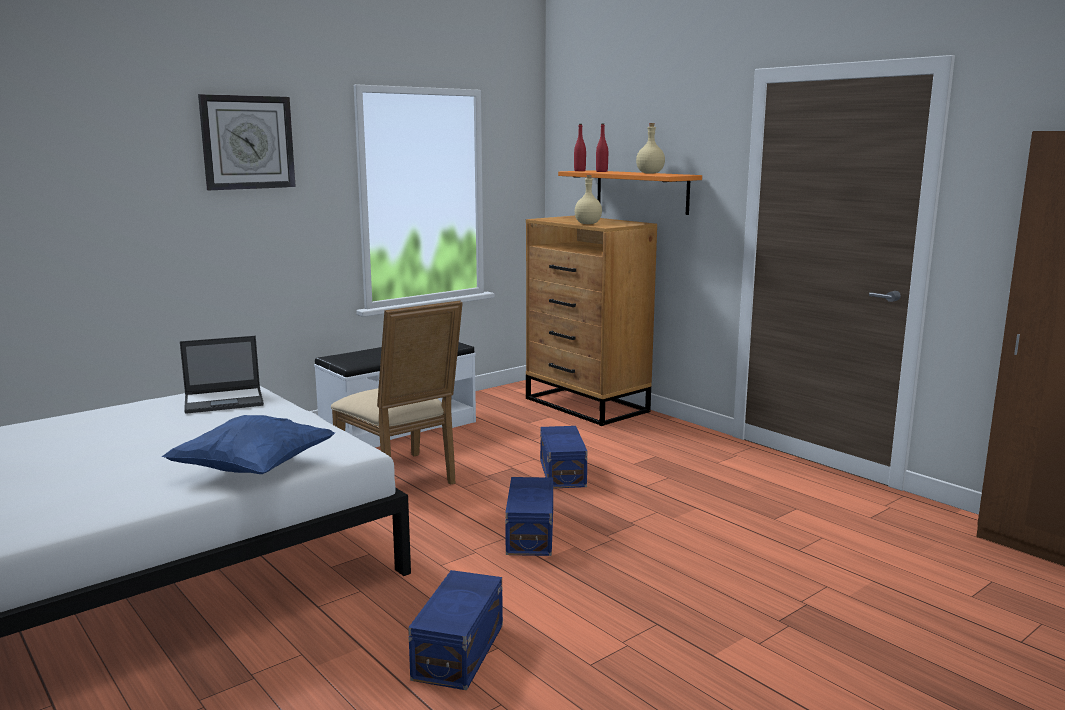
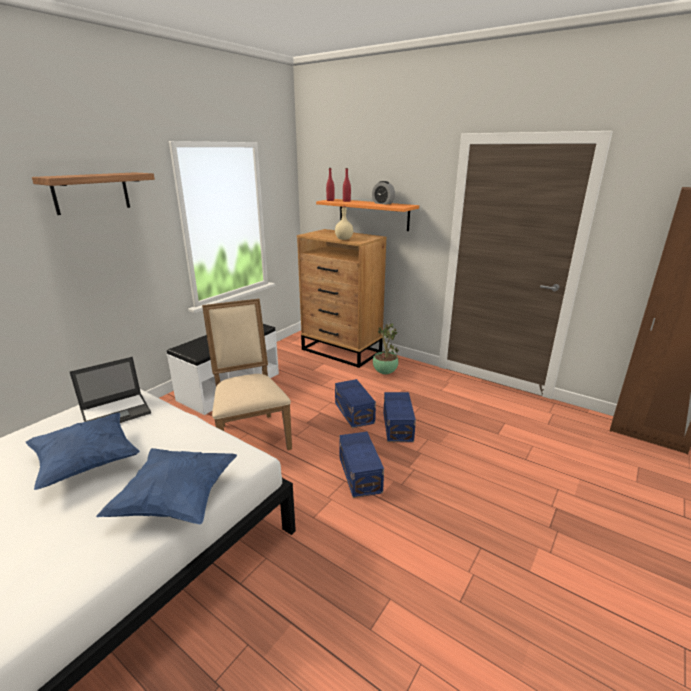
camera: 15 degrees left, 10 degrees up
wall clock [198,94,296,190] -> shelf [32,172,155,215]
beige chair [331,301,463,485] -> beige chair turned 150 degrees counterclockwise [202,299,292,450]
blue storage box [408,570,503,690] -> blue storage box moved to [383,392,416,442]
beige bottle [636,123,665,174] -> alarm clock [372,181,395,205]
none -> blue pillow [25,413,140,490]
none -> potted plant [373,323,399,374]

